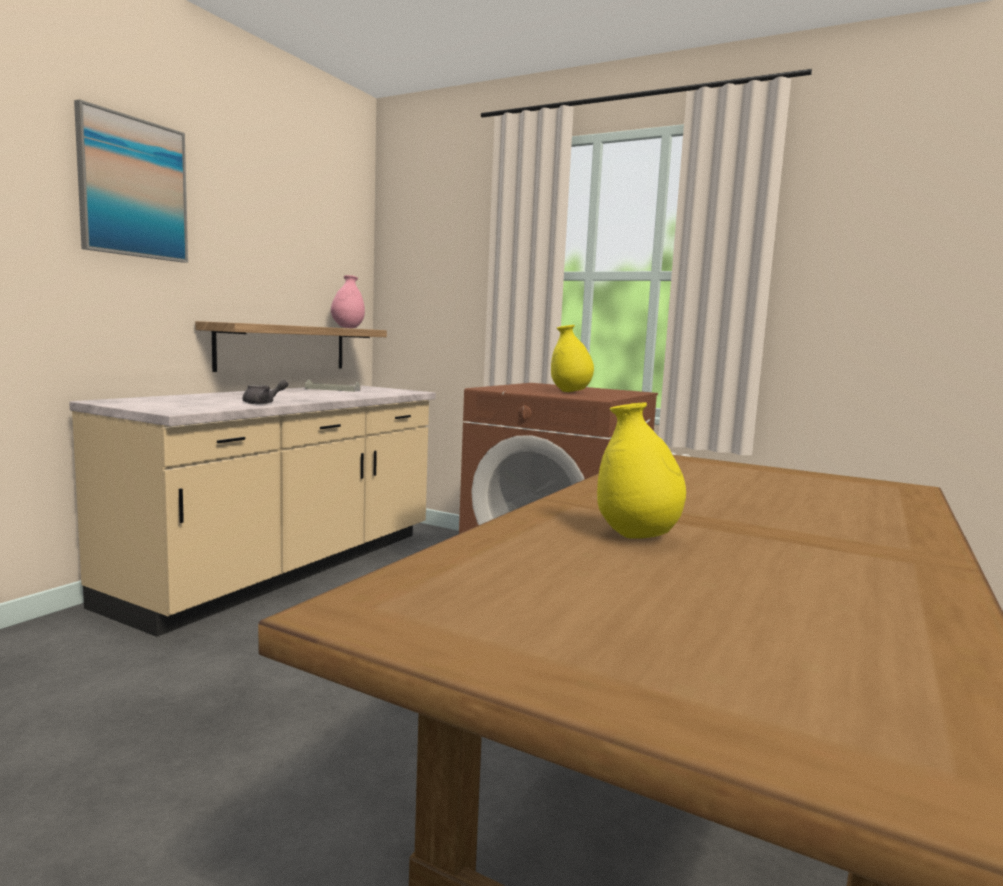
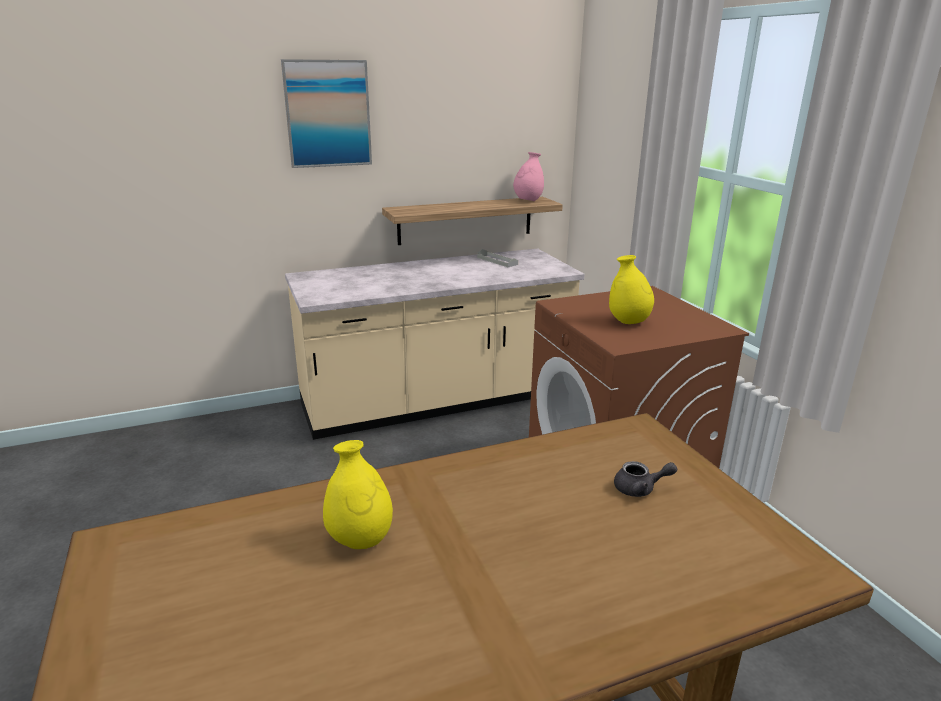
camera: 40 degrees right, 15 degrees up
grey teapot [243,380,288,404] -> grey teapot moved to [614,461,677,497]

